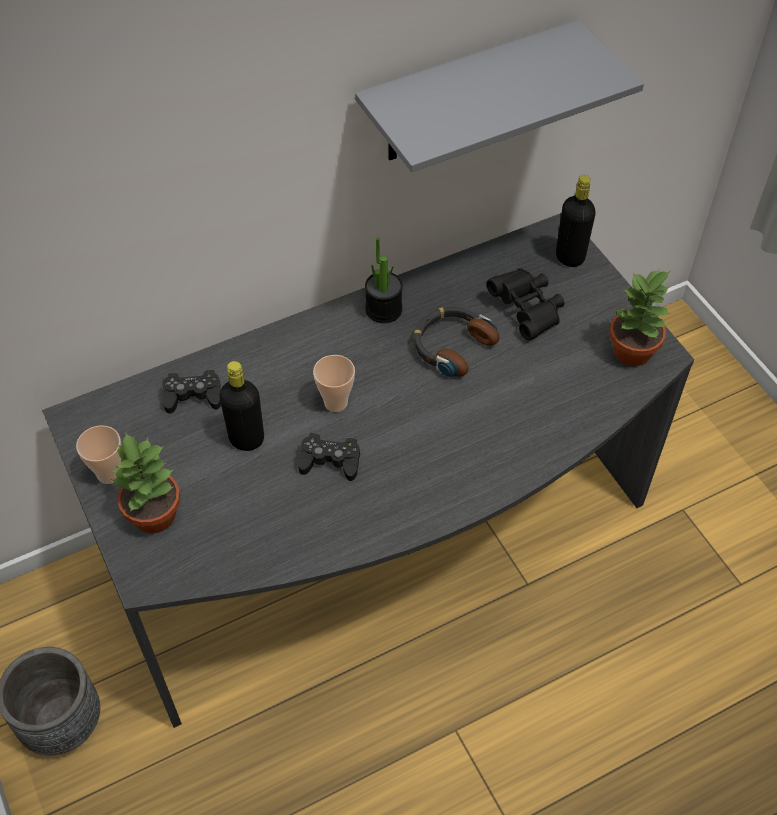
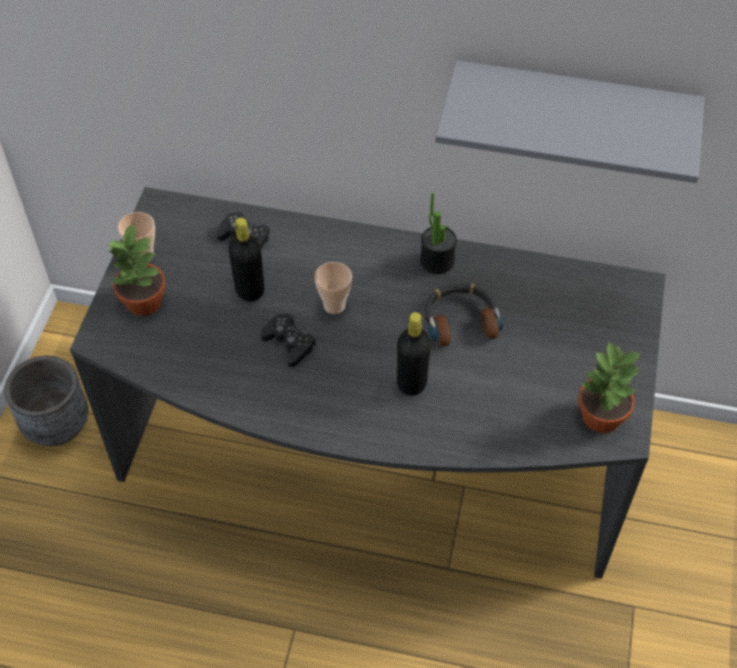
camera: 40 degrees right, 0 degrees up
black binoculars [487,268,564,340] -> none
black bottle [556,175,596,267] -> black bottle moved to [397,312,431,396]

